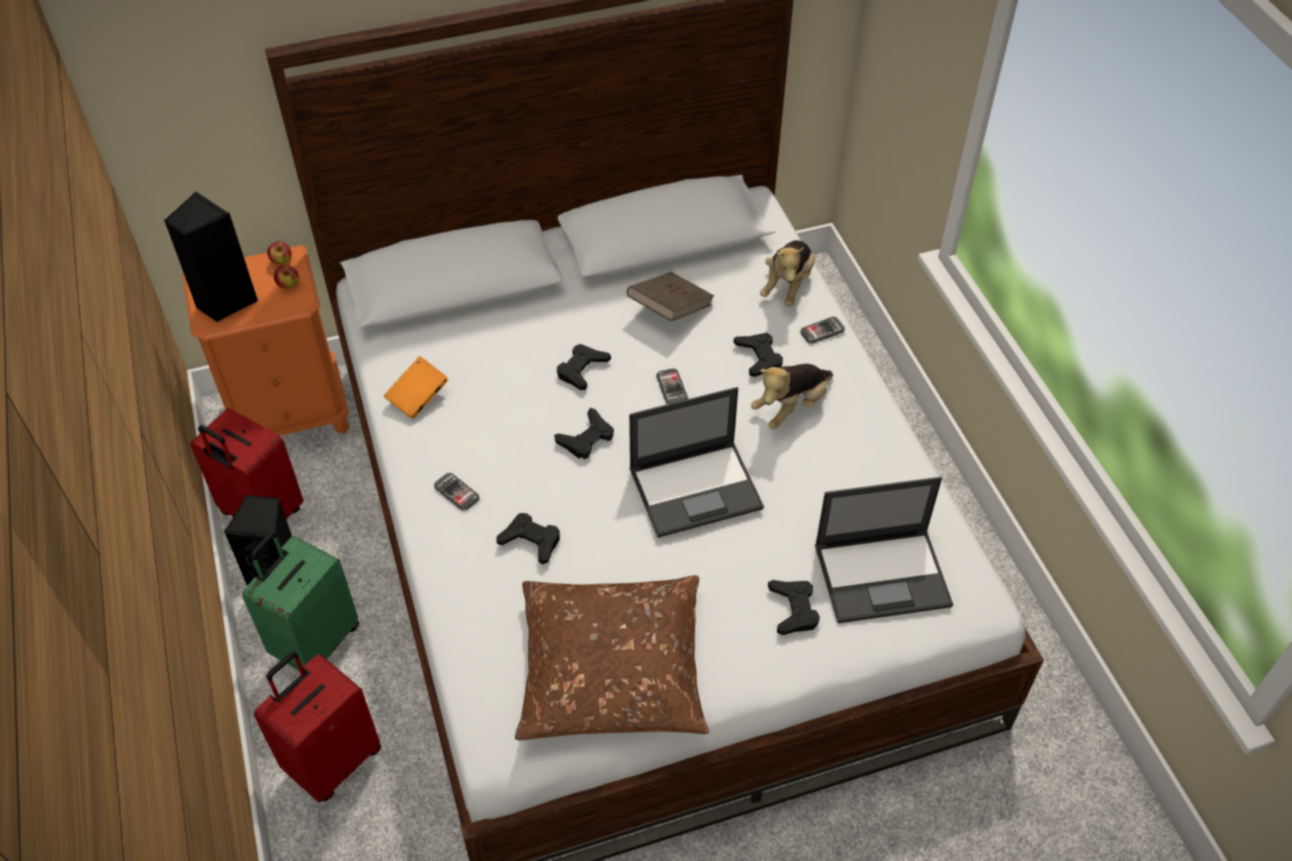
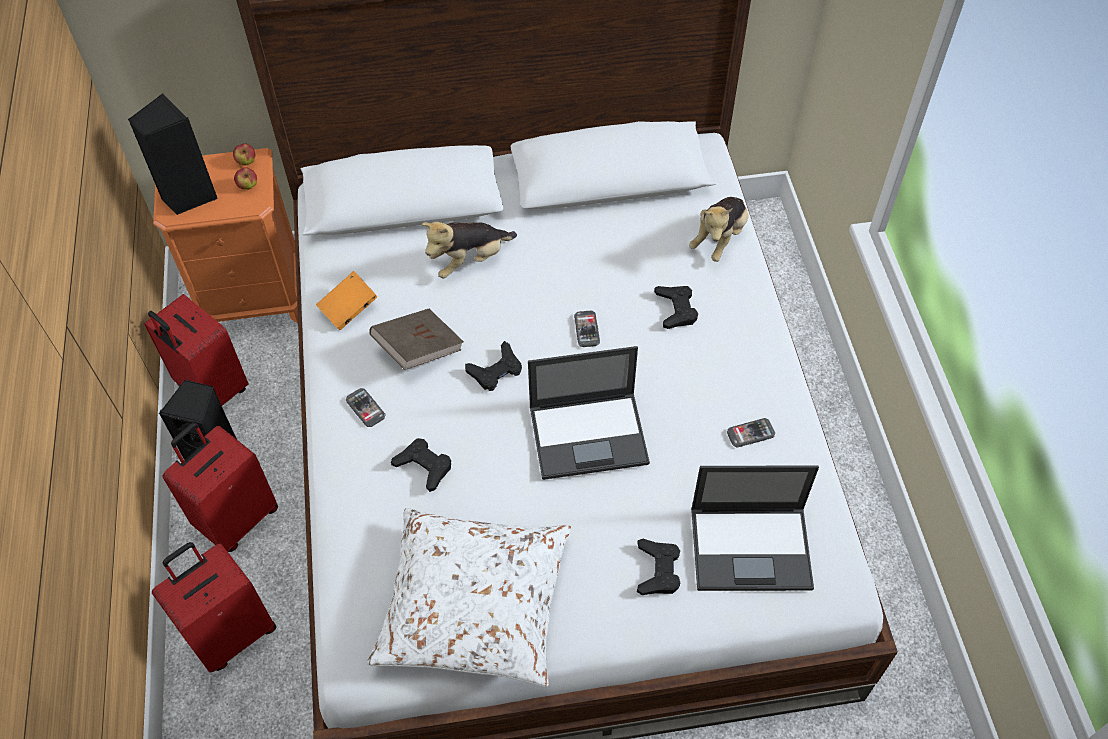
camera: 10 degrees right, 5 degrees up
green suitcase [242,532,359,671] -> red suitcase [163,423,278,552]
brown pillow [515,575,709,740] -> white pillow [367,508,571,687]
black game controller [557,344,611,390] -> none
brown book [627,272,714,321] -> brown book moved to [370,309,464,370]
plush toy [751,364,833,429] -> plush toy moved to [422,222,517,278]
phone [800,317,845,344] -> phone moved to [727,418,775,447]

